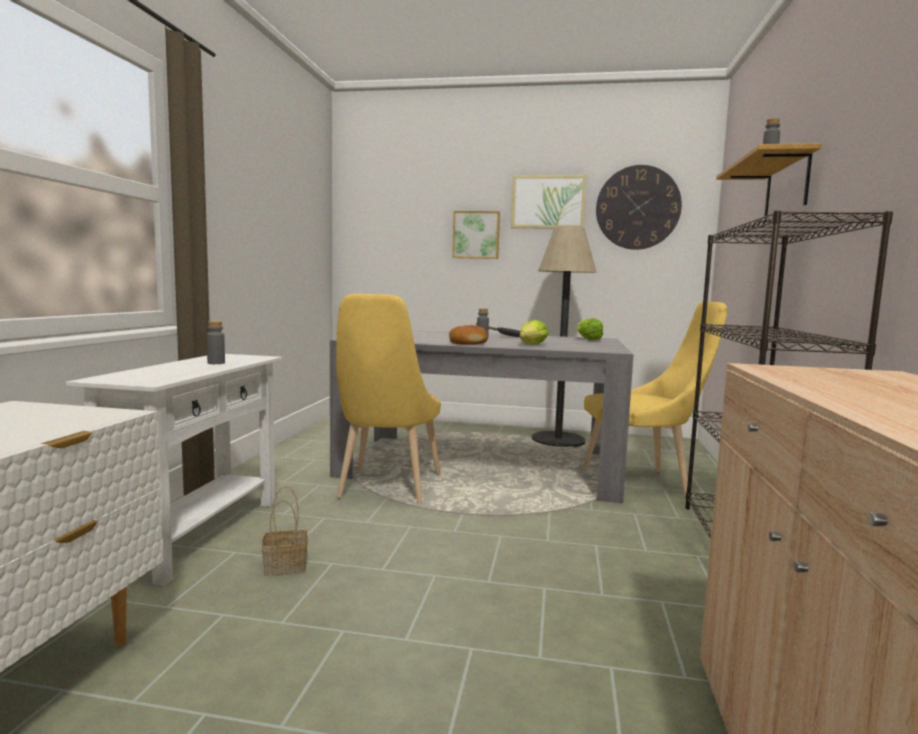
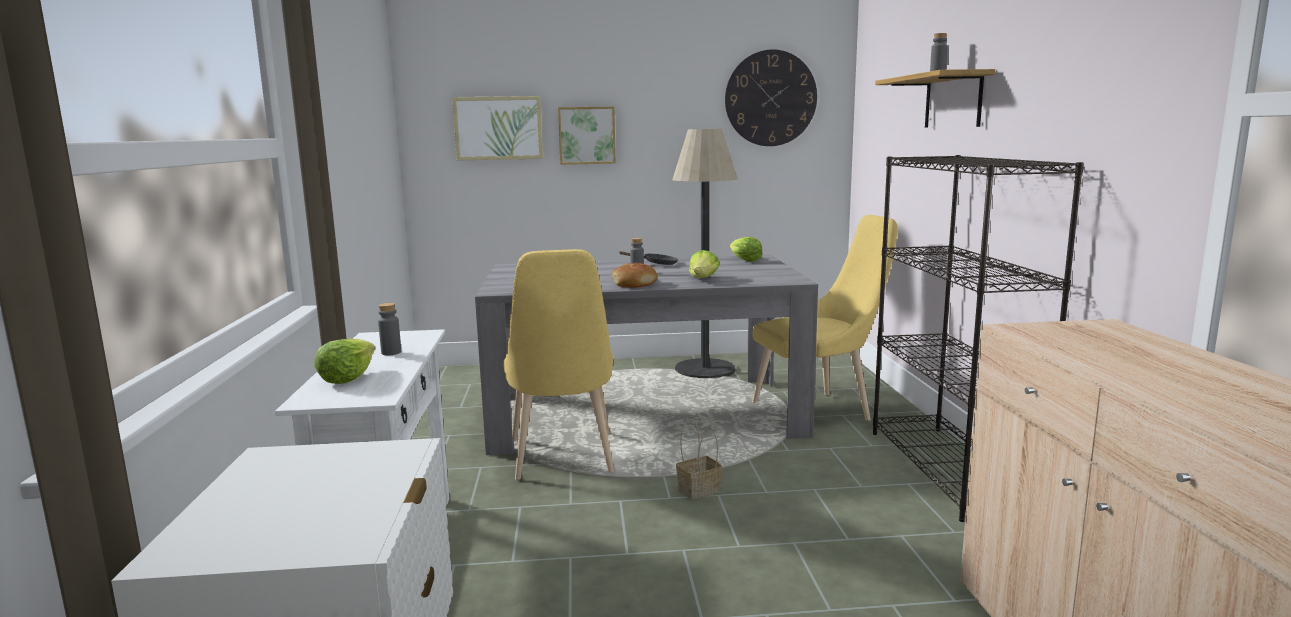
camera: 15 degrees left, 5 degrees up
basket [262,486,308,576] -> basket moved to [676,419,722,500]
picture [511,175,586,229] -> picture moved to [452,96,543,161]
none -> lettuce [314,339,375,384]

